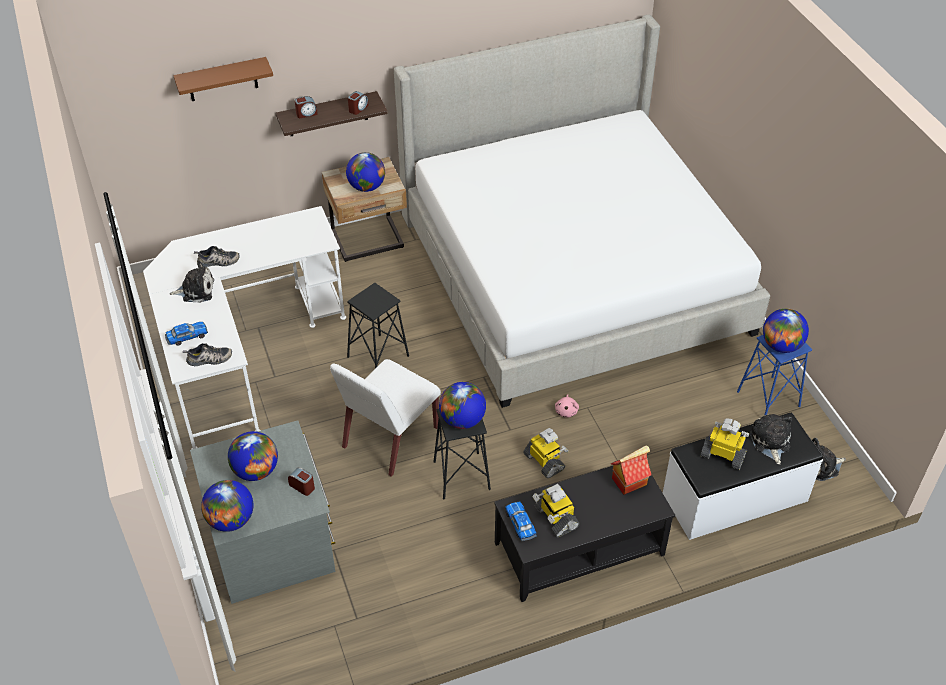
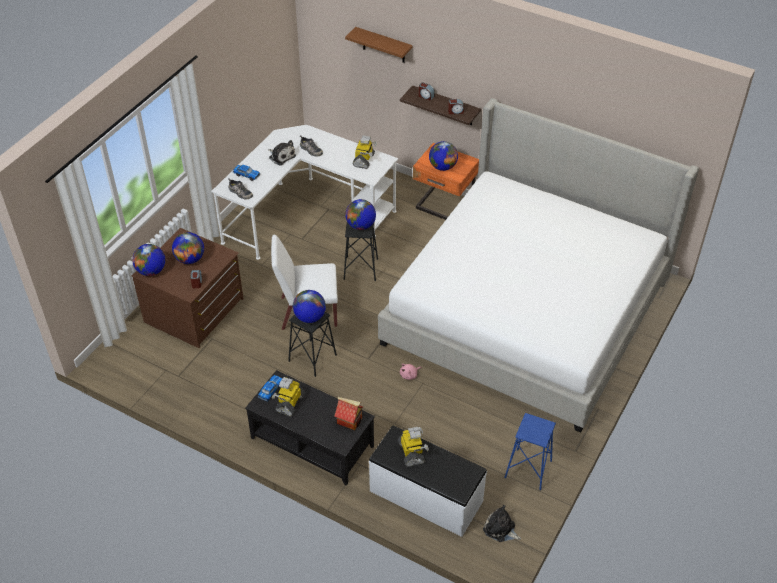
camera: 50 degrees right, 0 degrees up
grey dresser [190,420,336,604] -> brown dresser [132,228,244,348]
beige nightstand [322,157,407,262] -> orange nightstand [413,143,479,220]
toy robot [523,428,569,478] -> toy robot moved to [352,135,377,169]
plush toy [750,414,792,465] -> none
globe [763,309,809,353] -> globe moved to [345,199,376,230]

